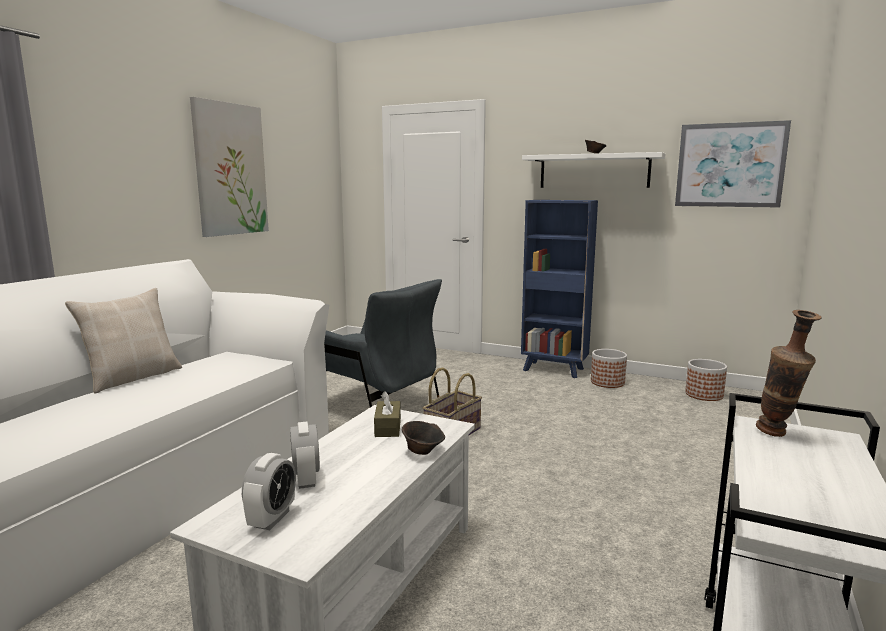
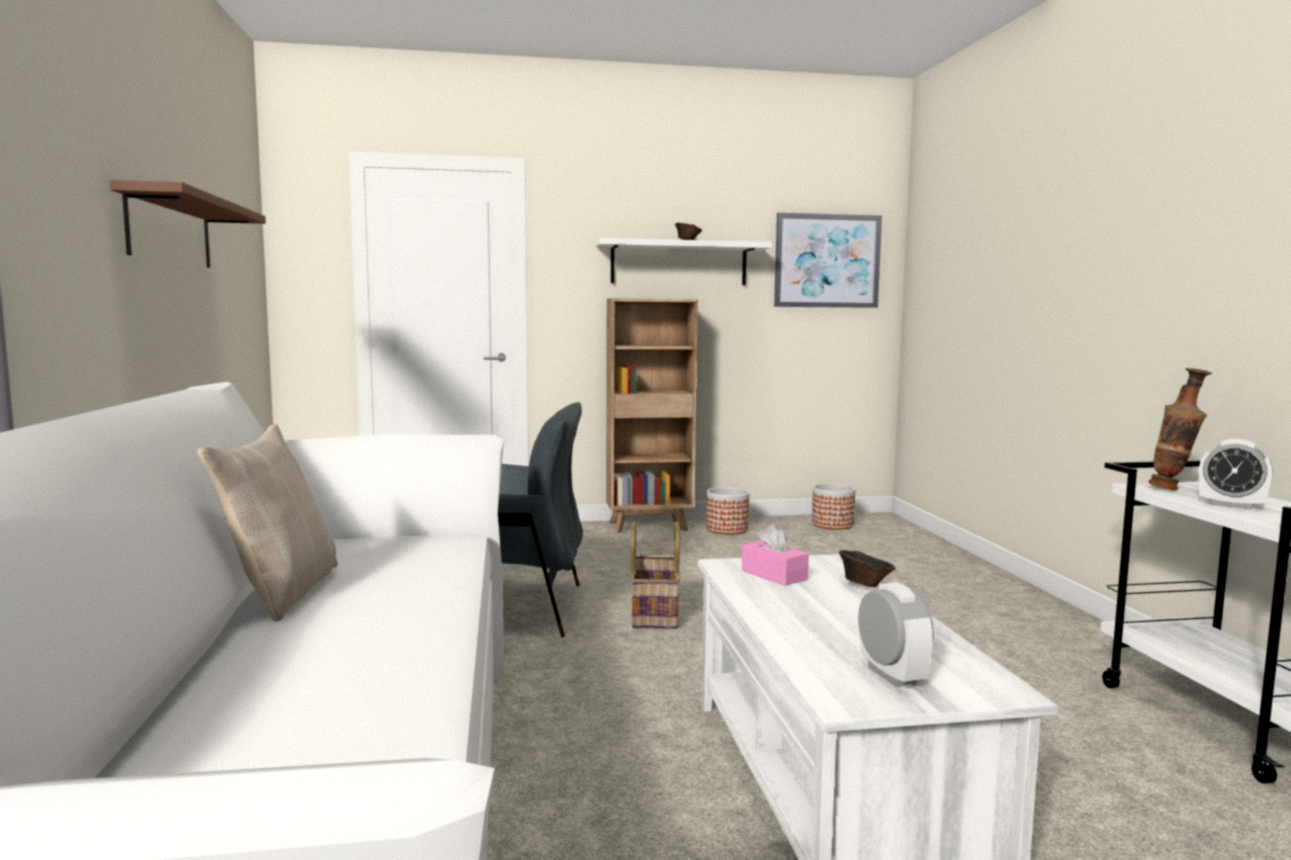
camera: 35 degrees left, 5 degrees down
picture [190,97,269,237] -> brown shelf [110,180,266,268]
alarm clock [290,422,320,489] -> alarm clock moved to [1198,439,1273,510]
brown tissue box [374,391,401,437] -> pink tissue box [742,524,809,586]
blue bookcase [521,200,598,378] -> brown bookcase [606,298,698,533]

